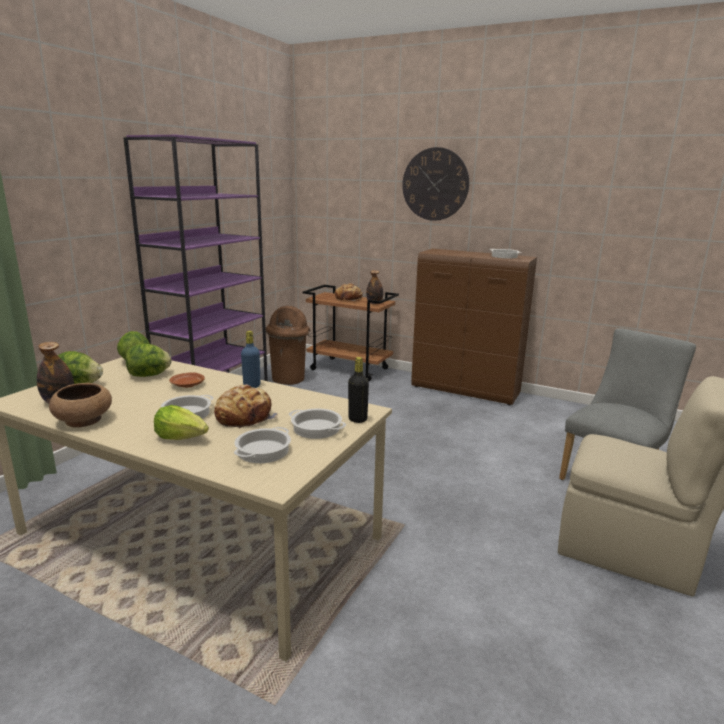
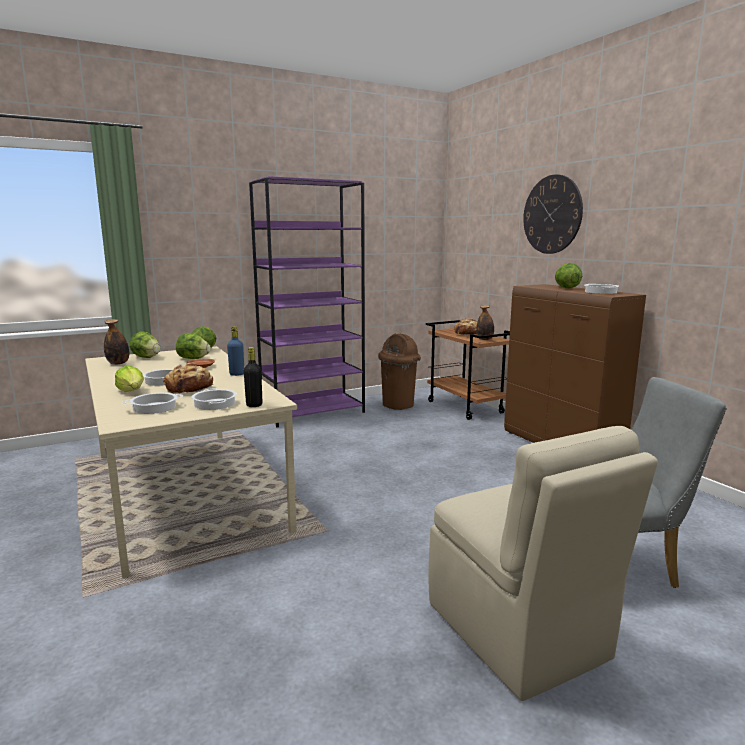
camera: 35 degrees right, 5 degrees down
brown bowl [49,383,112,428] -> none
none -> lettuce [555,263,582,289]

